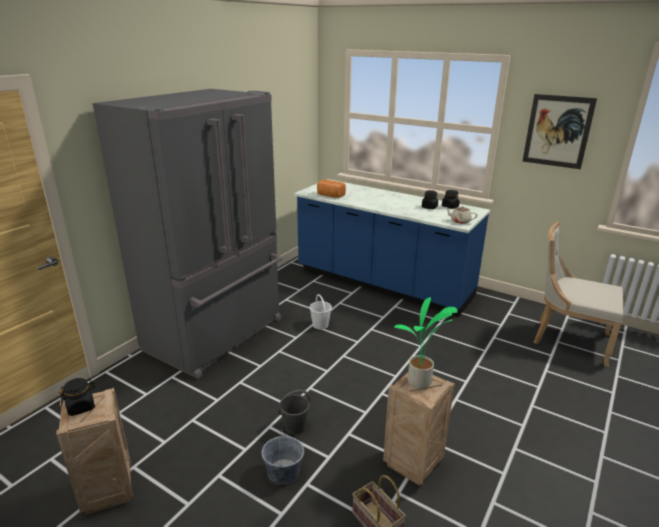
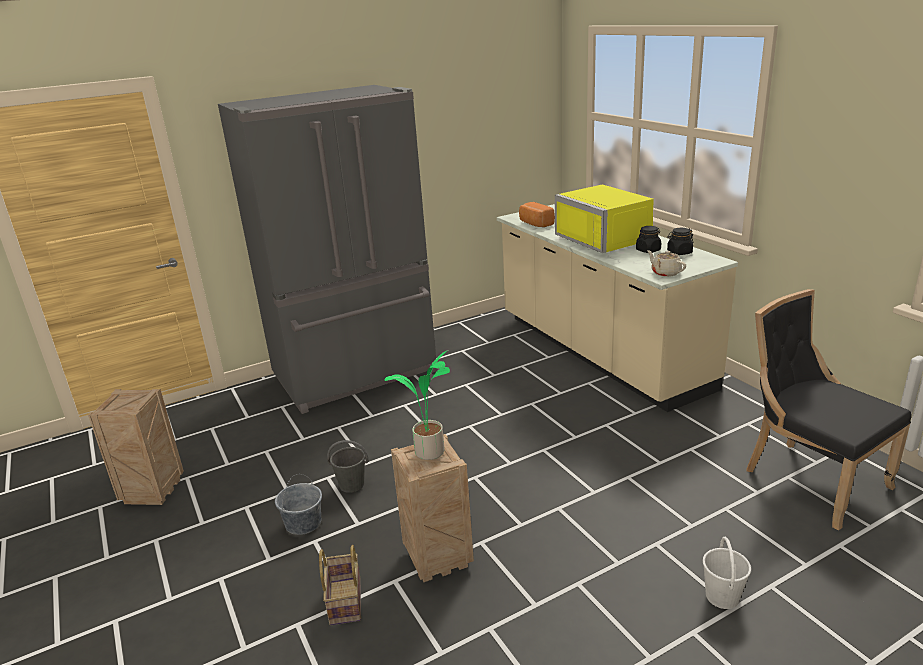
camera: 30 degrees right, 0 degrees up
black jar [59,378,95,416] -> none
blue counter [294,179,490,316] -> beige counter [497,204,738,412]
white bucket [309,294,332,329] -> white bucket moved to [703,537,751,609]
picture [523,94,597,169] -> none
beige chair [534,222,623,367] -> black chair [747,289,912,531]
none -> yellow microwave [555,184,654,253]

